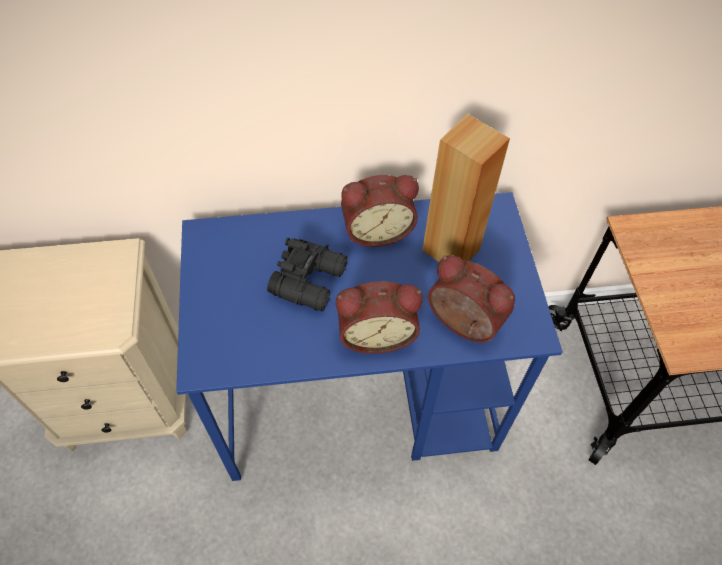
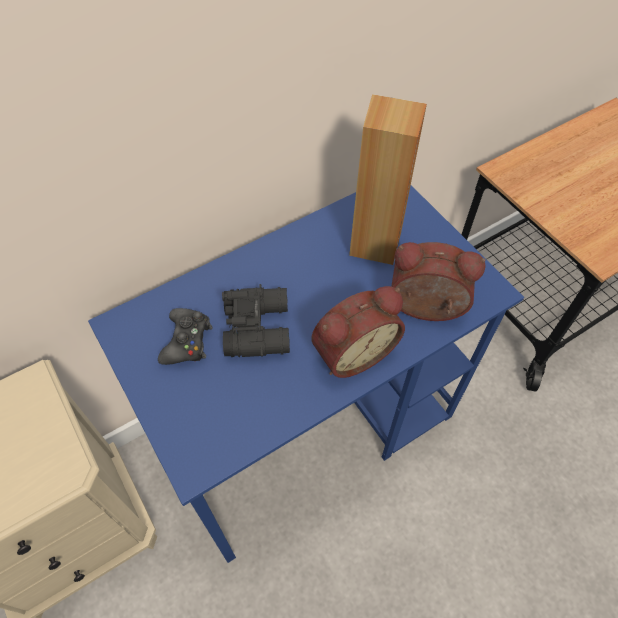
camera: 25 degrees left, 0 degrees up
alarm clock [341,175,419,247] -> none
none -> black game controller [158,308,213,365]

